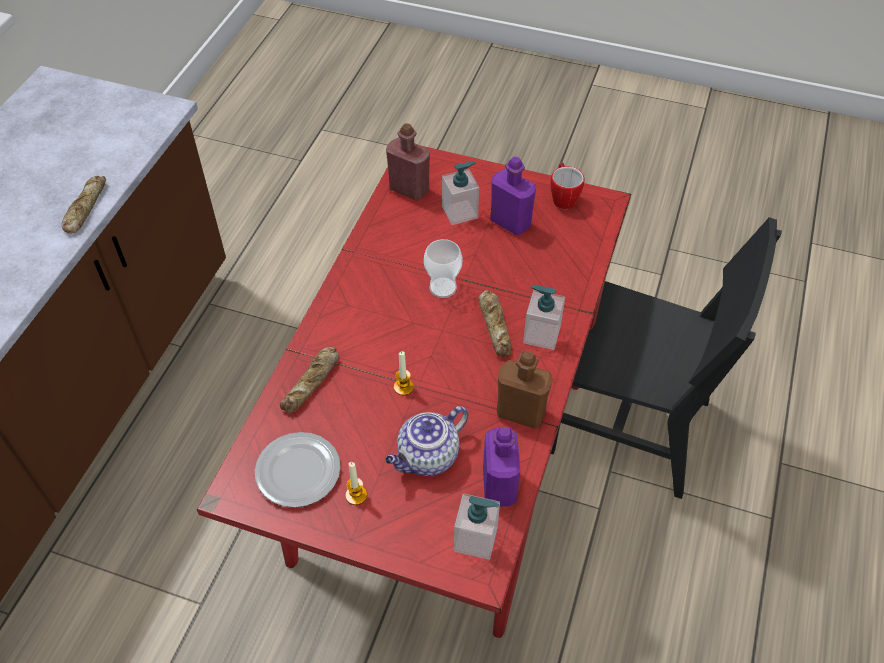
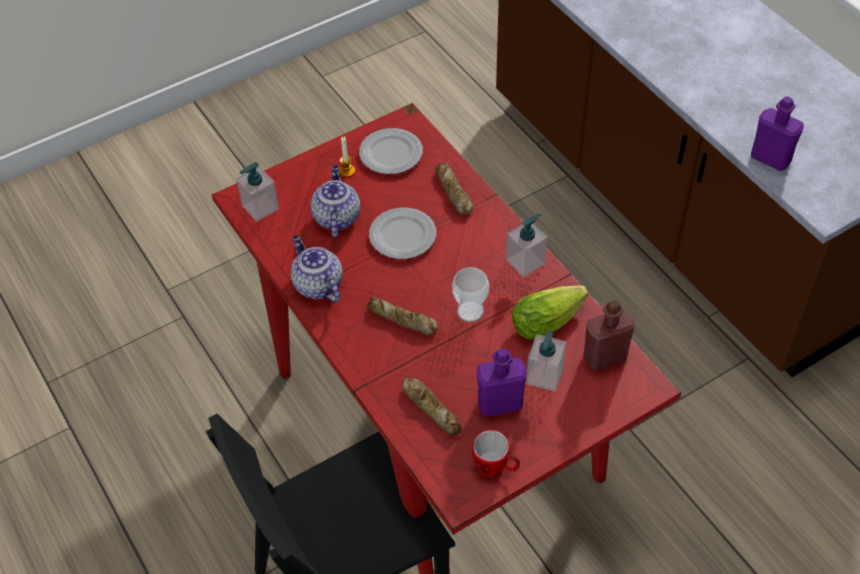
camera: 130 degrees right, 0 degrees up
bread [62,176,106,234] -> bread moved to [402,378,462,436]
candle [394,351,414,396] -> plate [369,208,436,259]
purple bottle [483,427,520,506] -> purple bottle moved to [751,97,804,171]
brown bottle [497,350,553,429] -> teapot [291,235,343,303]
soap dispenser [523,285,565,350] -> soap dispenser moved to [506,213,548,277]
none -> lettuce [512,285,588,340]

